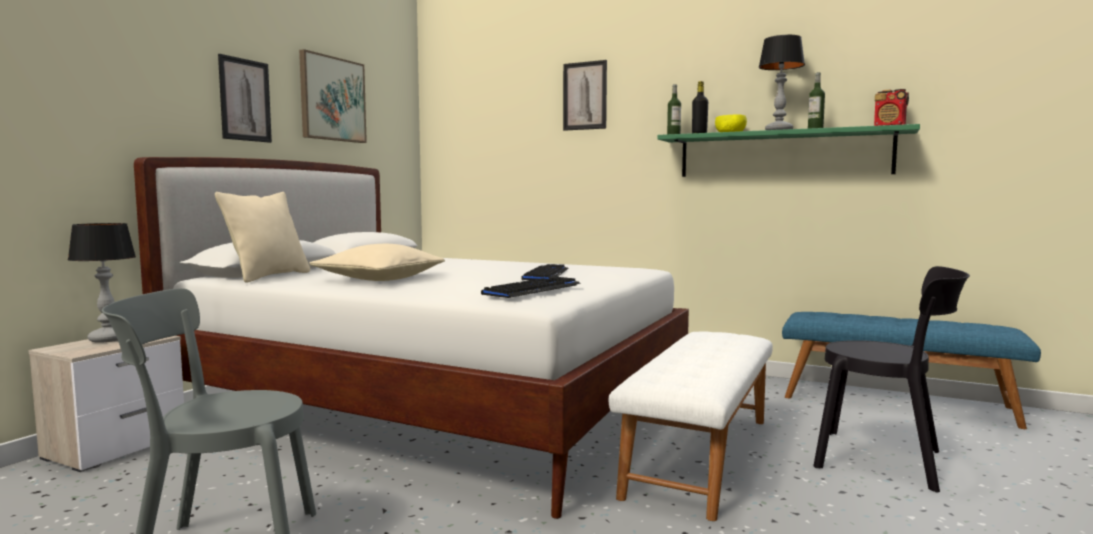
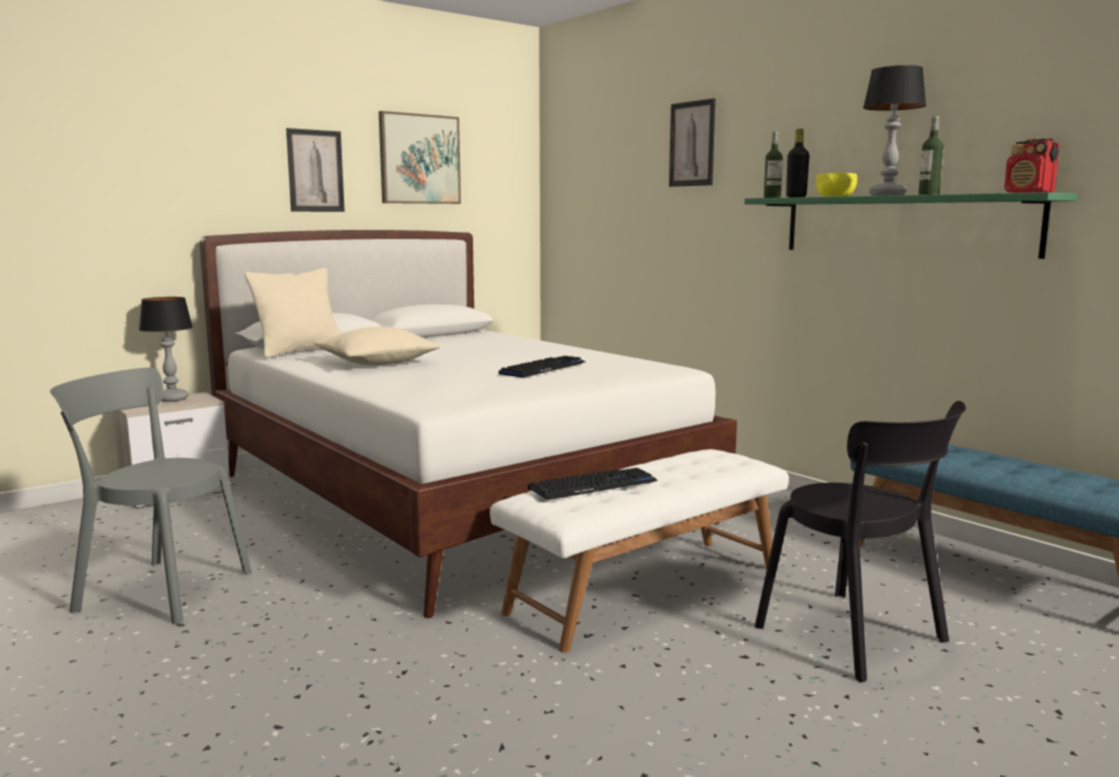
camera: 25 degrees right, 5 degrees up
keyboard [481,277,581,298] -> keyboard moved to [528,468,658,500]

